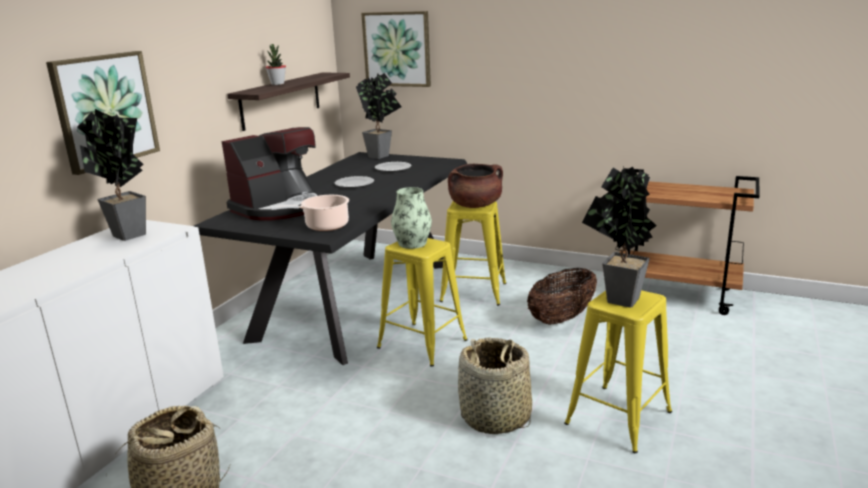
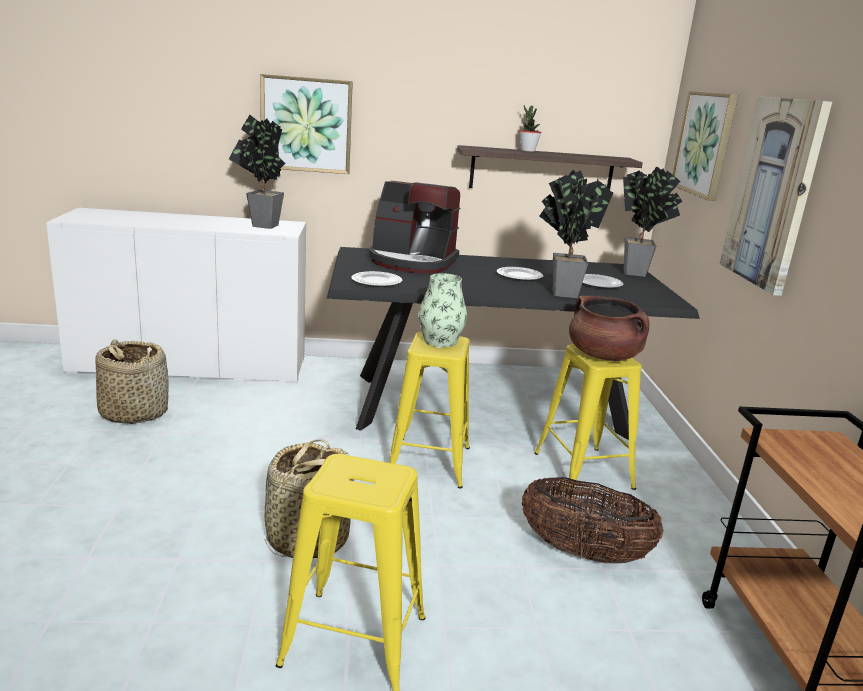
camera: 60 degrees right, 0 degrees up
cooking pot [270,195,349,231] -> plate [351,271,403,287]
potted plant [582,166,657,308] -> potted plant moved to [539,170,614,298]
none -> picture [720,96,832,296]

